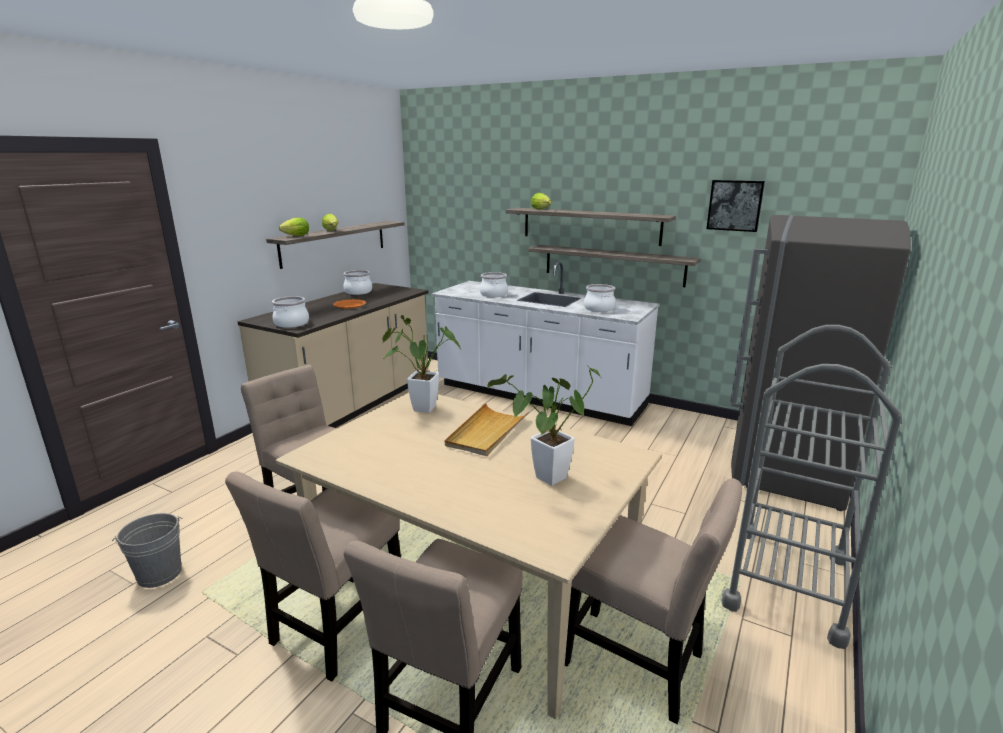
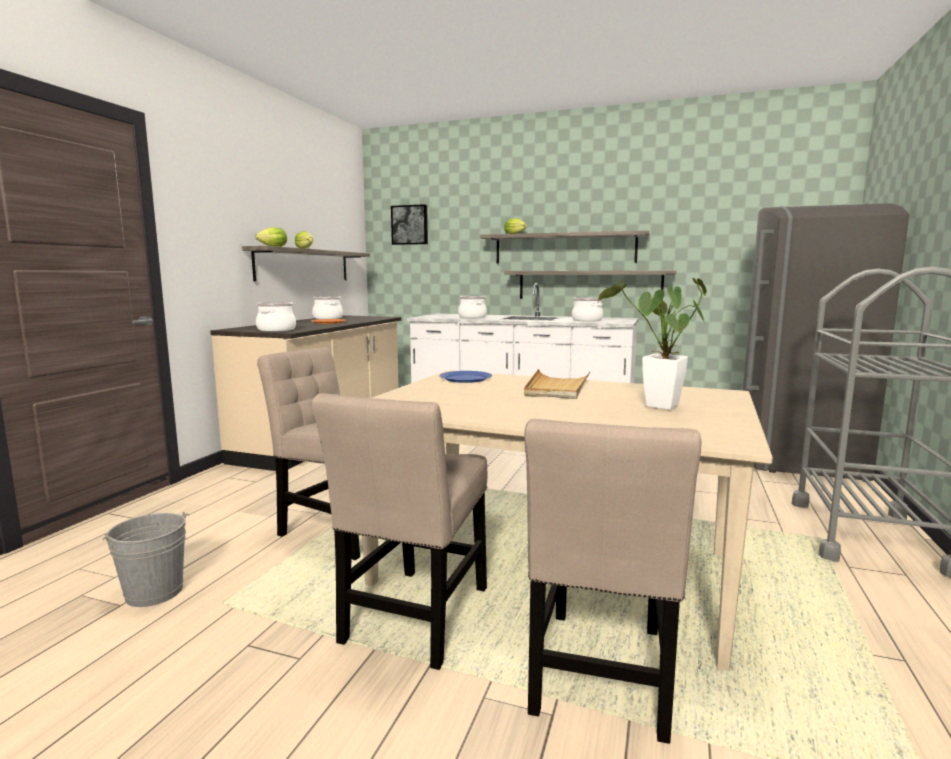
camera: 10 degrees left, 10 degrees down
potted plant [382,315,461,413] -> blue plate [440,371,492,383]
beige chair [565,478,742,724] -> none
picture [707,180,765,232] -> picture moved to [391,204,428,245]

